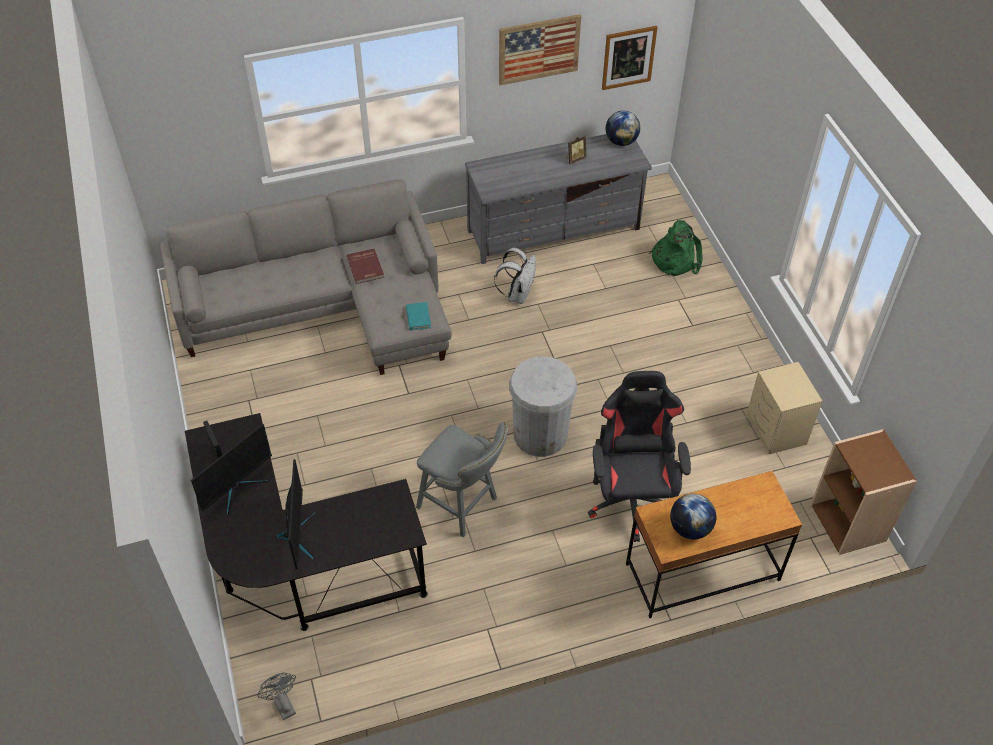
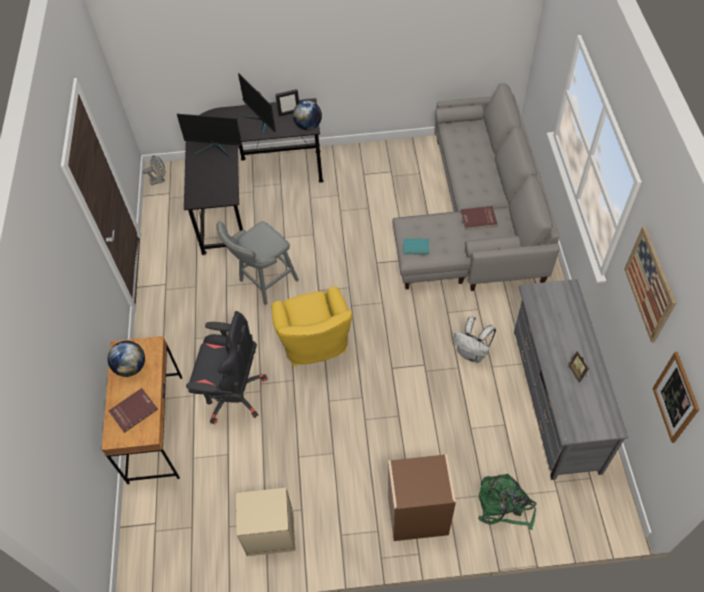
camera: 105 degrees right, 5 degrees up
white trash can [509,357,577,457] -> yellow armchair [271,286,353,367]
globe [606,111,640,146] -> globe moved to [293,101,322,130]
brown bookcase [811,429,917,555] -> brown bookcase moved to [388,454,456,541]
none -> red book [109,388,158,433]

